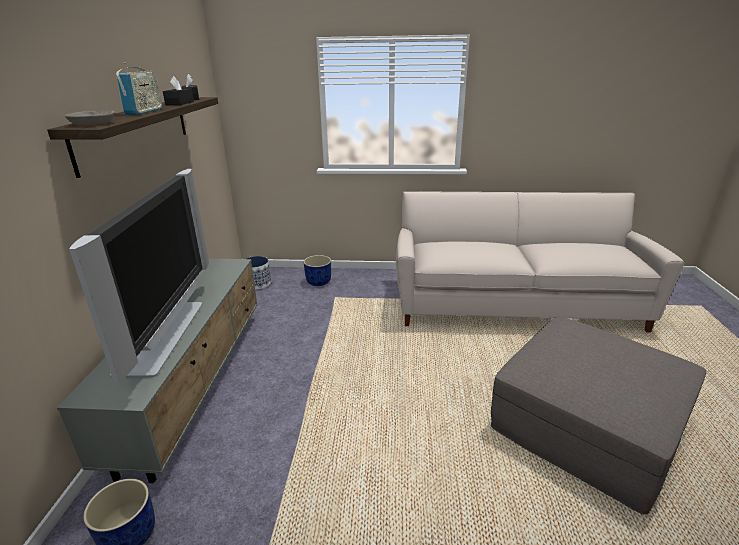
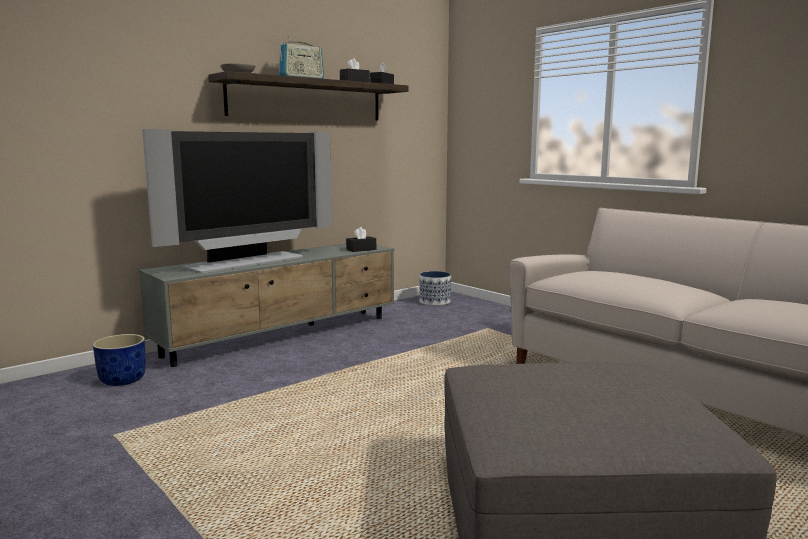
camera: 45 degrees right, 15 degrees down
blue planter [304,255,331,286] -> none
none -> black tissue box [346,227,376,252]

